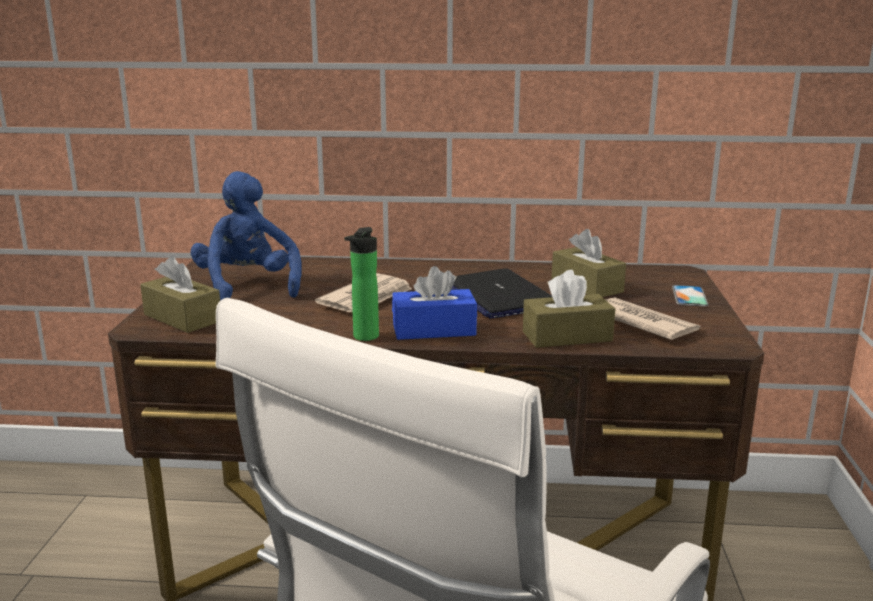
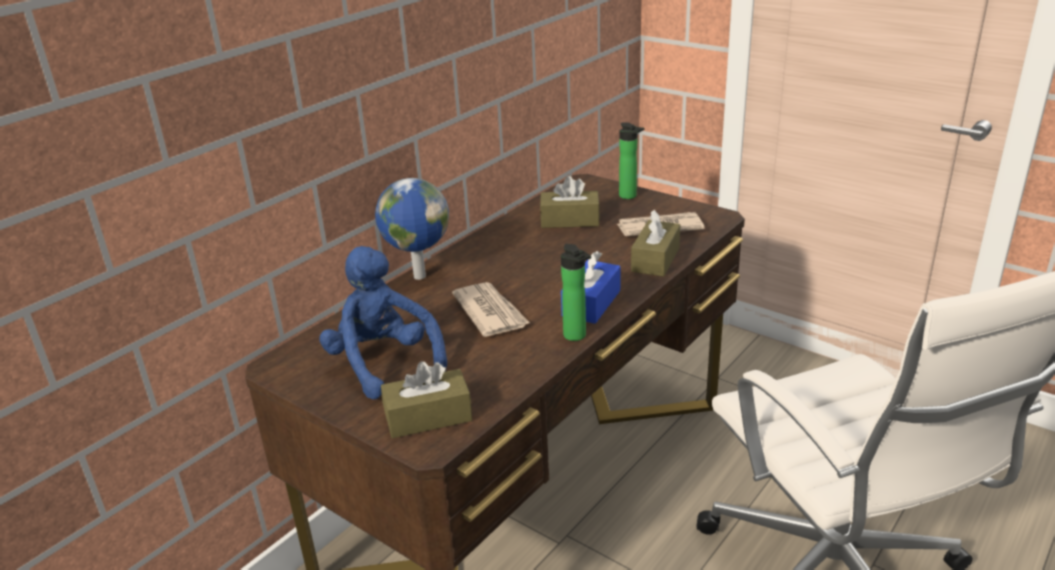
camera: 55 degrees left, 10 degrees up
blue plush toy [191,171,302,301] -> blue plush toy turned 45 degrees clockwise [319,246,447,400]
laptop [451,268,552,319] -> none
phone [672,285,709,307] -> bottle [619,122,645,199]
none -> globe [375,178,449,280]

